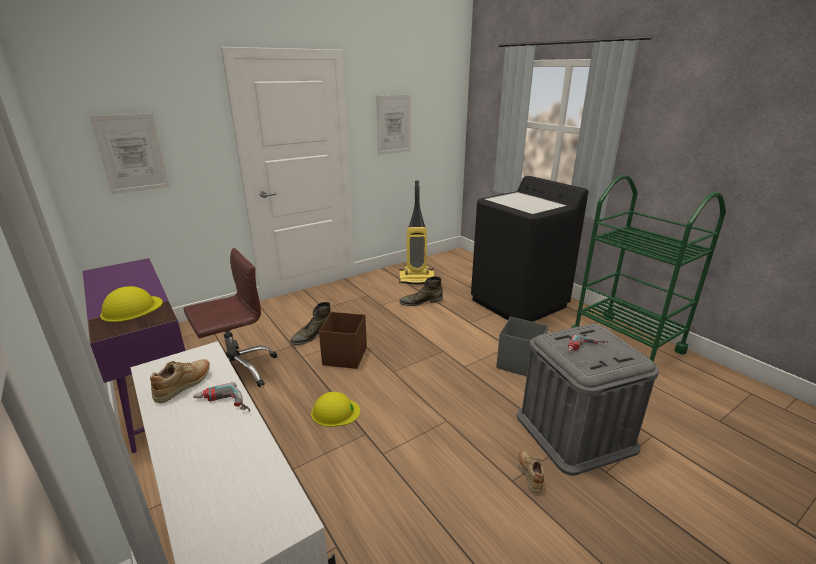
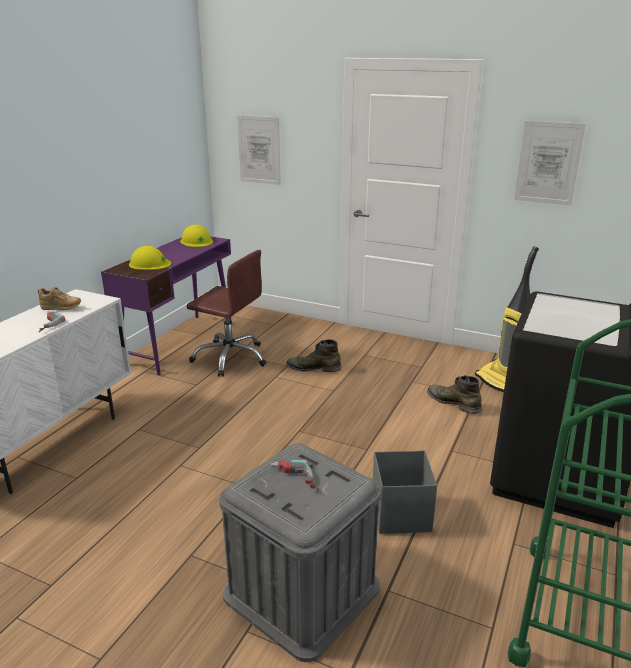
camera: 60 degrees right, 0 degrees up
yellow hard hat [311,392,360,427] -> yellow hard hat moved to [180,225,213,247]
brown storage box [319,312,367,369] -> none
beige shoe [518,450,544,494] -> none

